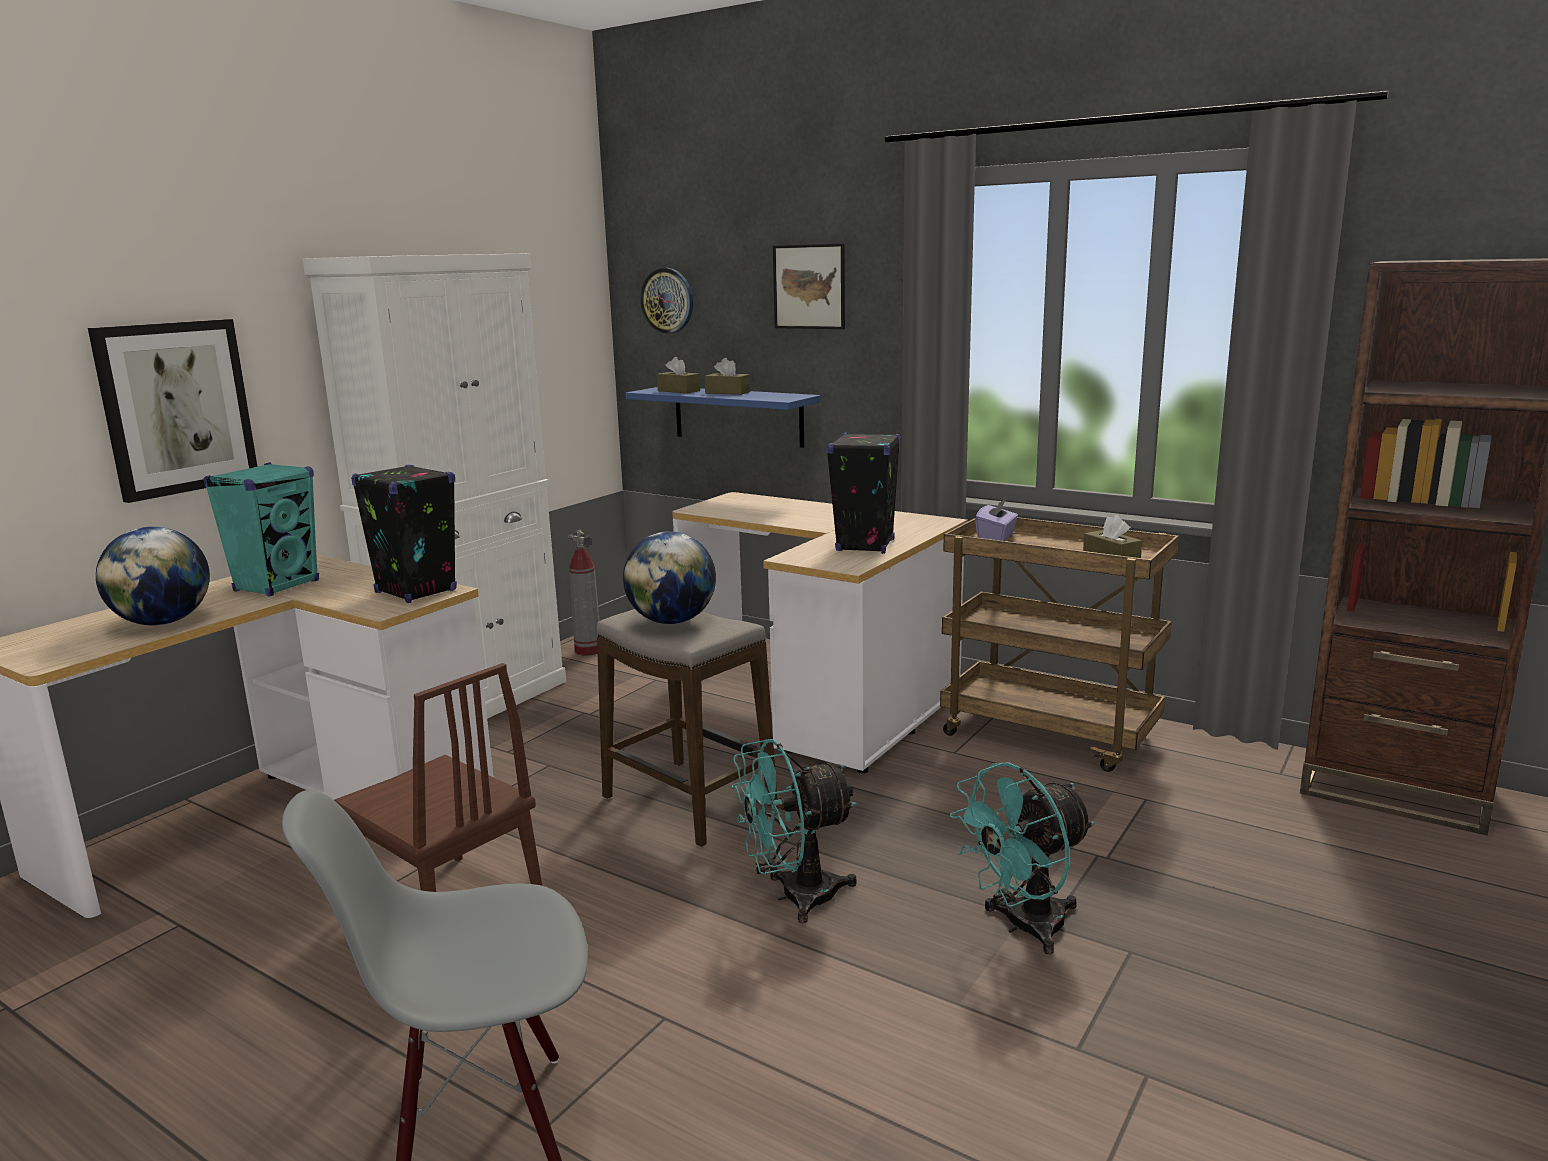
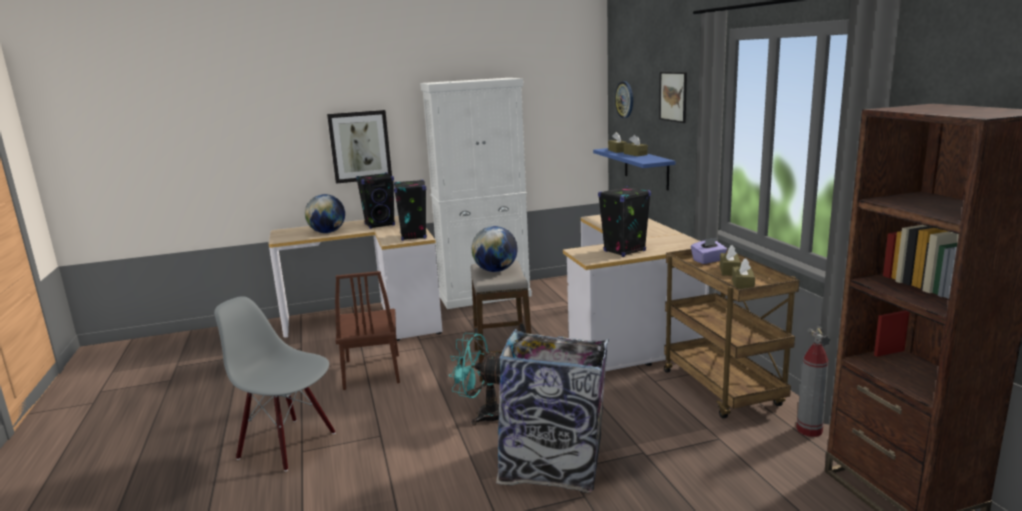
camera: 40 degrees right, 0 degrees up
turquoise speaker [203,462,319,597] -> black speaker [356,172,395,229]
fire extinguisher [568,529,600,656] -> fire extinguisher moved to [796,326,831,437]
turquoise fan [950,762,1095,954] -> trash can [496,329,609,493]
none -> brown tissue box [720,245,741,276]

